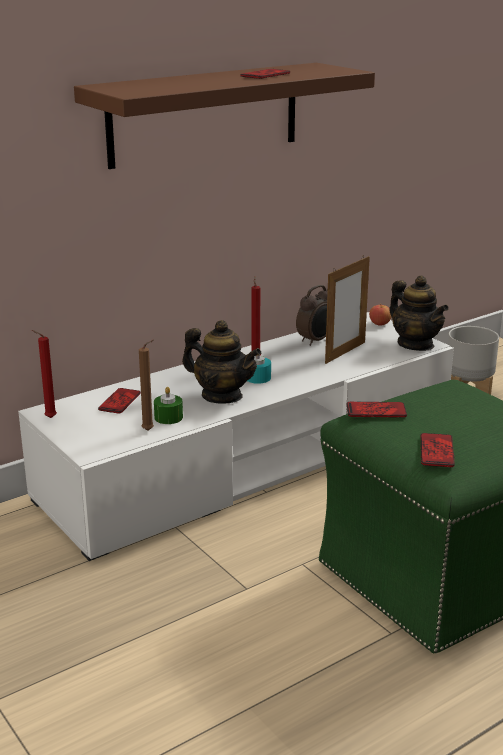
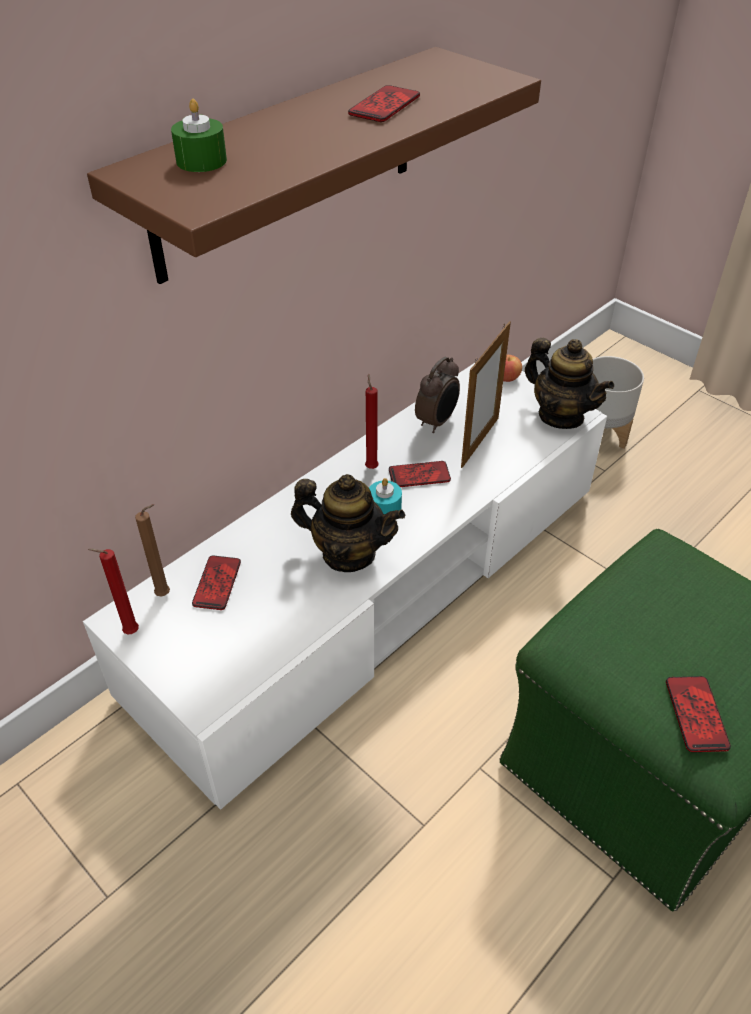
camera: 10 degrees left, 20 degrees up
brown candle [139,340,154,431] -> brown candle moved to [135,504,170,597]
green candle [154,387,183,424] -> green candle moved to [171,99,227,172]
phone [347,402,407,418] -> phone moved to [389,461,451,487]

